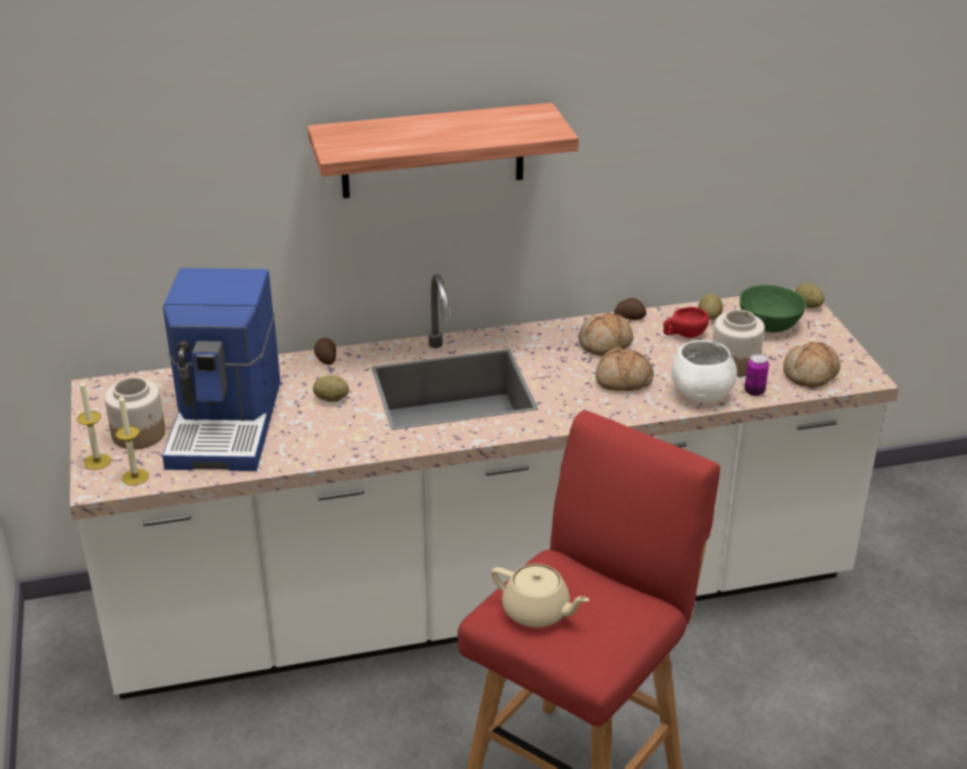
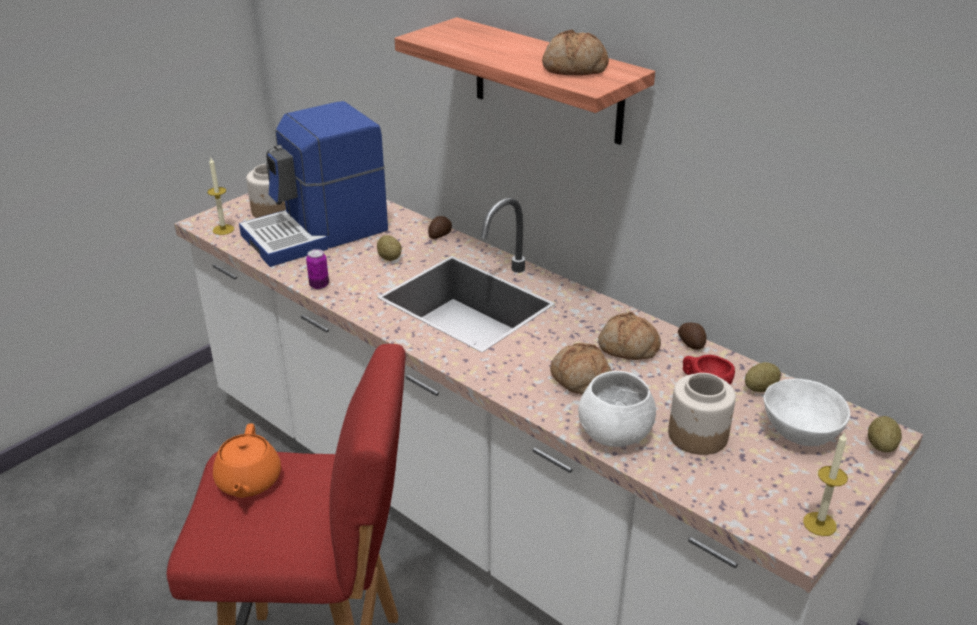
camera: 55 degrees right, 0 degrees up
candle [77,379,111,470] -> candle moved to [803,432,848,536]
beige teapot [491,564,589,628] -> orange teapot [213,423,281,498]
green bowl [740,285,806,332] -> white bowl [764,378,850,446]
can [744,354,769,396] -> can moved to [306,249,329,289]
bread [783,342,840,388] -> bread moved to [542,30,609,76]

